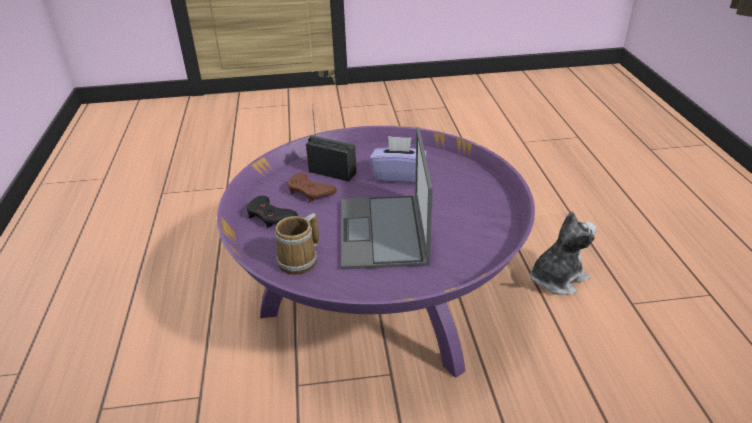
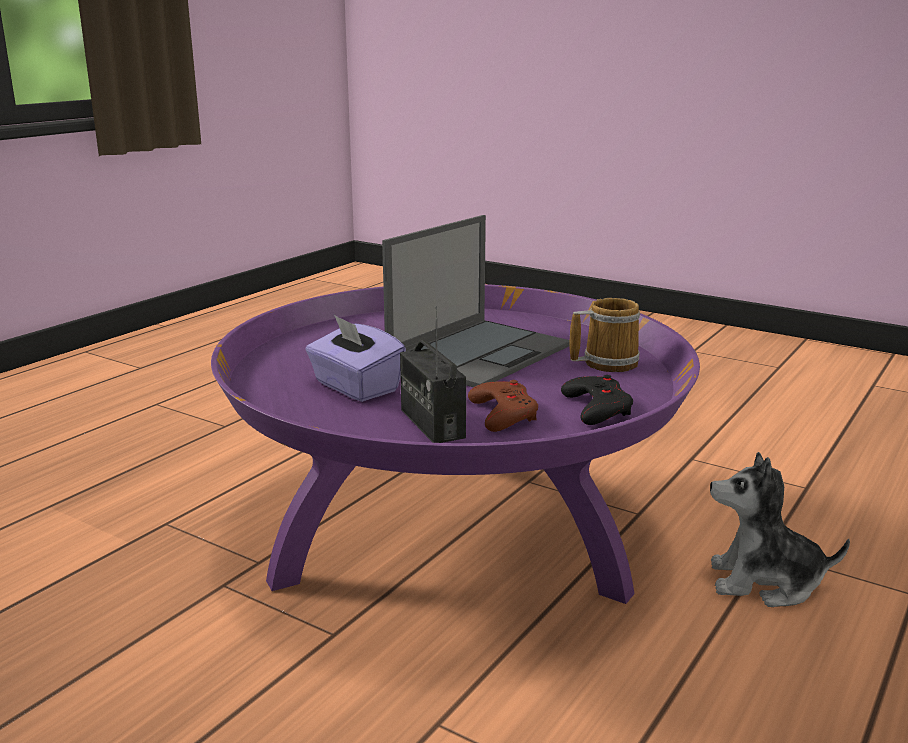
camera: 140 degrees left, 15 degrees down
plush toy [530,211,597,295] -> plush toy moved to [710,452,850,607]

